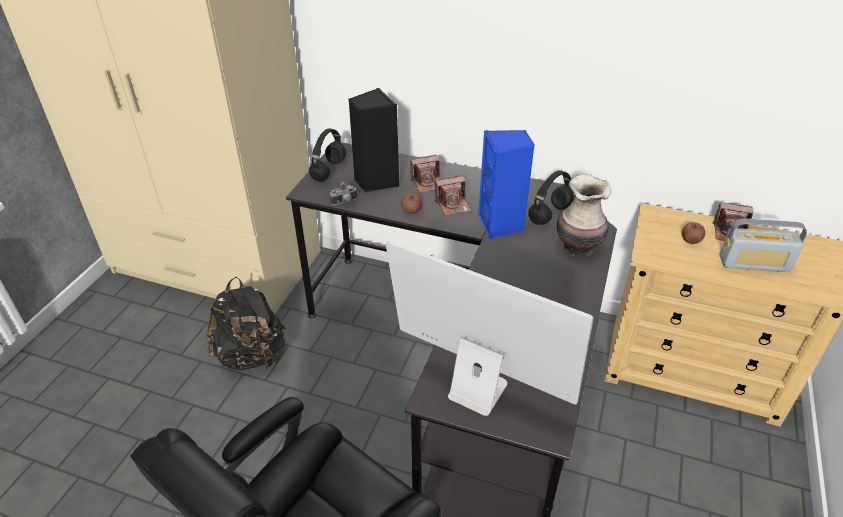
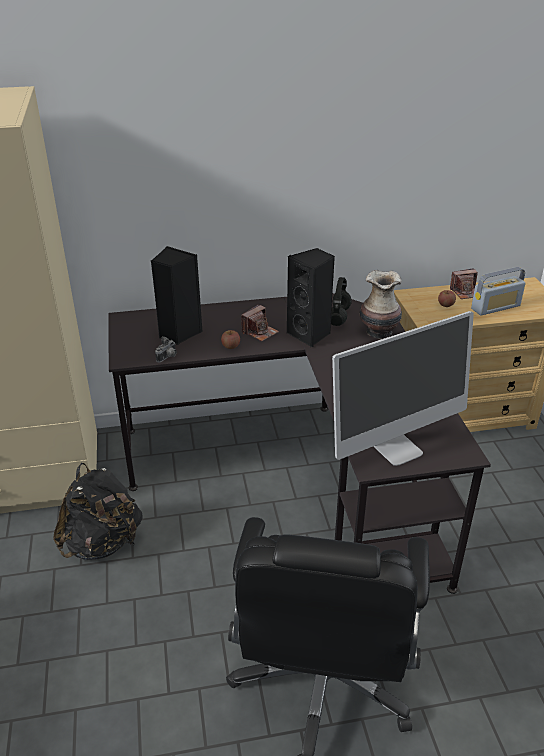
camera: 30 degrees left, 5 degrees down
black headphones [309,128,346,181] -> none
monitor [386,241,594,416] -> monitor turned 150 degrees clockwise [332,311,474,466]
camera [410,155,440,193] -> none
blue speaker [478,130,535,239] -> black speaker [287,248,335,348]

